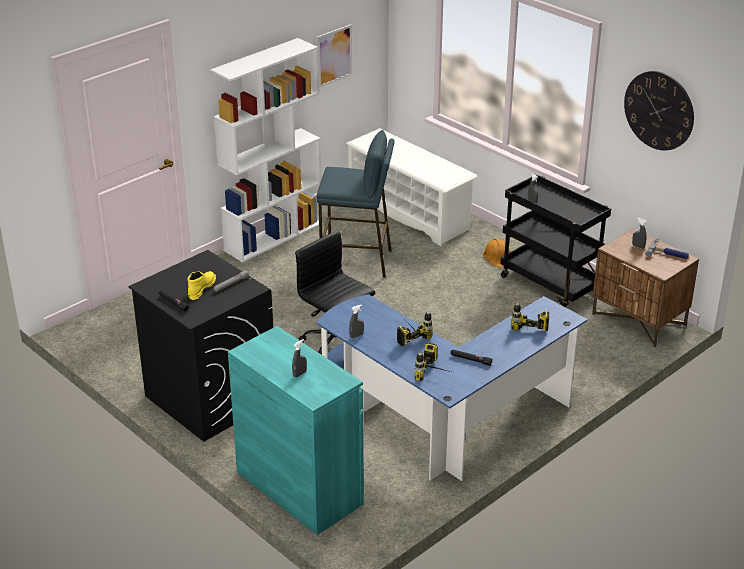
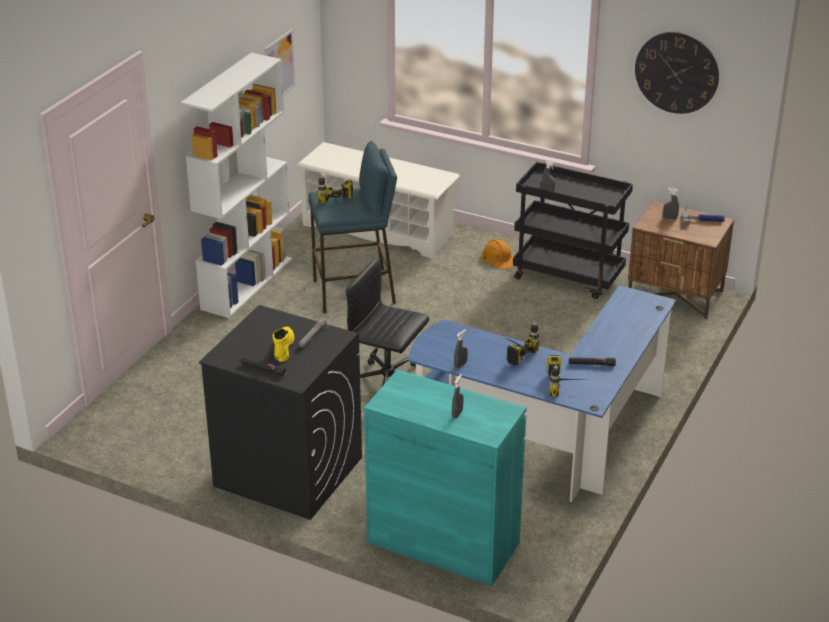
camera: 20 degrees left, 0 degrees up
power drill [511,302,549,336] -> power drill moved to [317,174,353,204]

